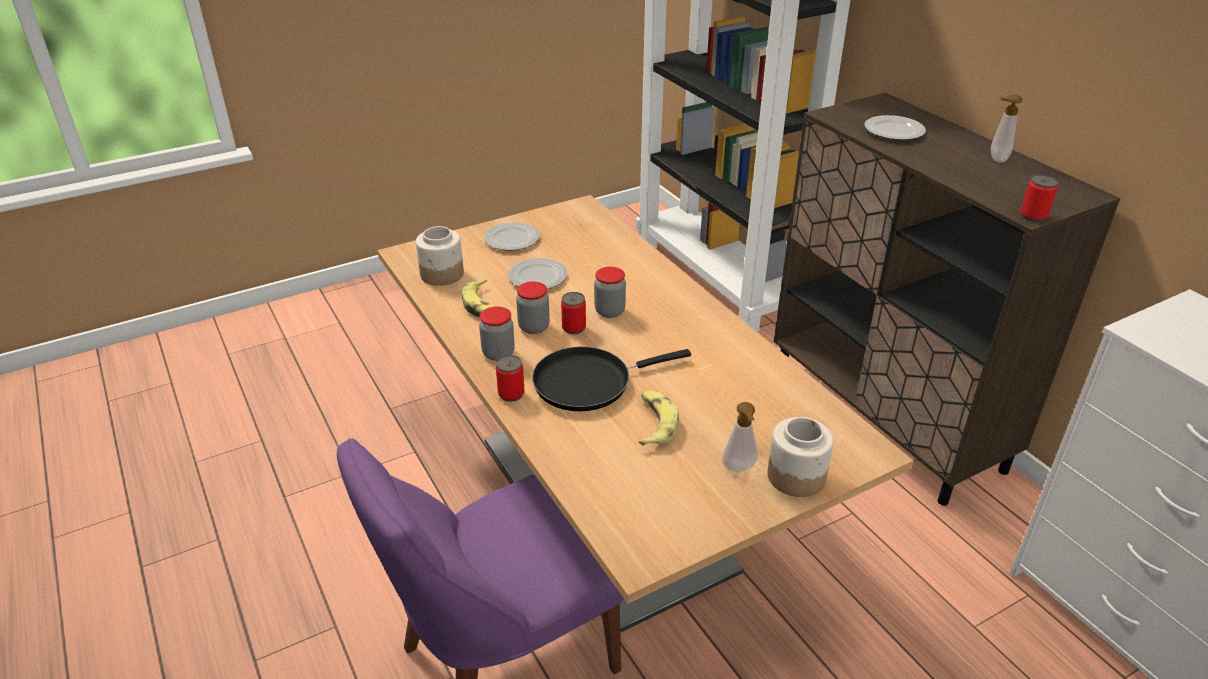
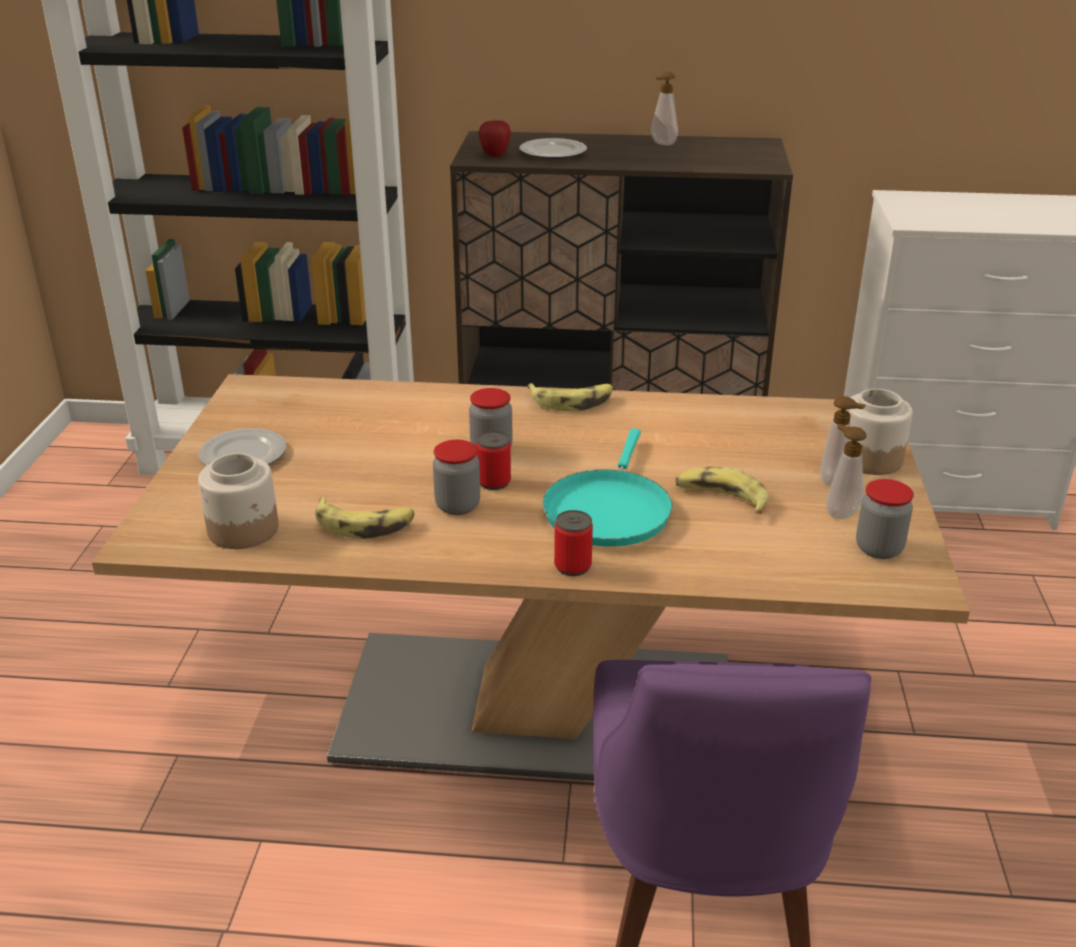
camera: 55 degrees left, 5 degrees down
jar [479,306,515,361] -> jar moved to [856,479,914,559]
plate [508,258,567,289] -> none
black frying pan [532,347,691,411] -> turquoise frying pan [542,429,673,547]
can [1020,175,1058,222] -> none
none -> apple [479,120,511,157]
none -> banana [528,383,613,411]
none -> soap dispenser [826,424,866,519]

